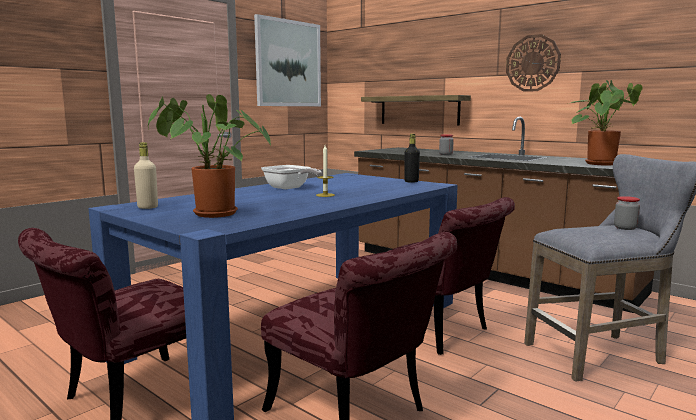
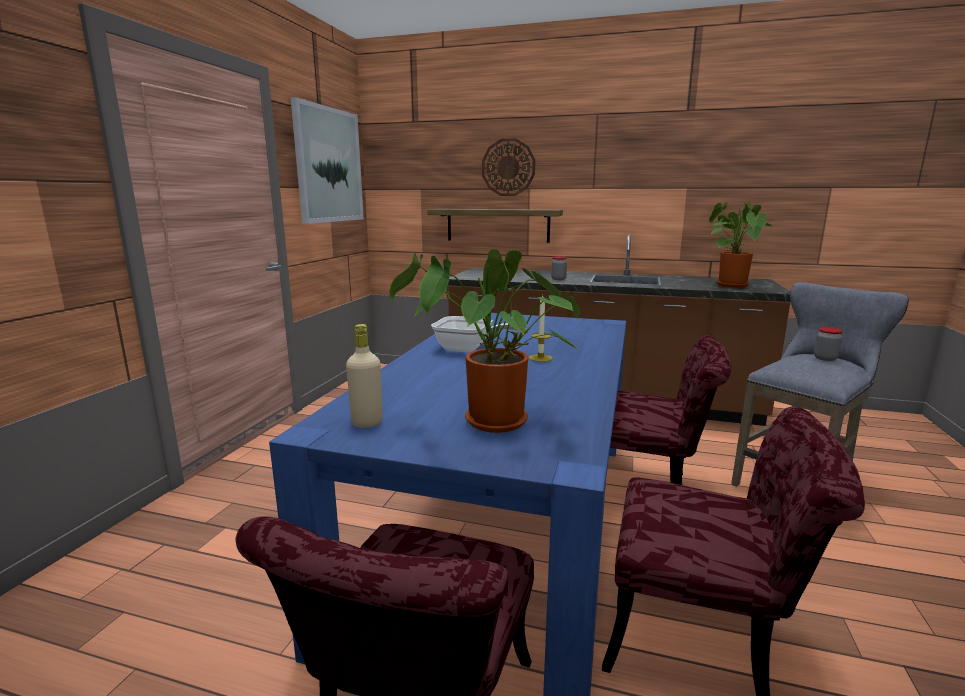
camera: 25 degrees left, 5 degrees up
black bottle [404,134,420,183] -> none
wall clock [506,34,561,92] -> wall clock moved to [482,138,535,196]

